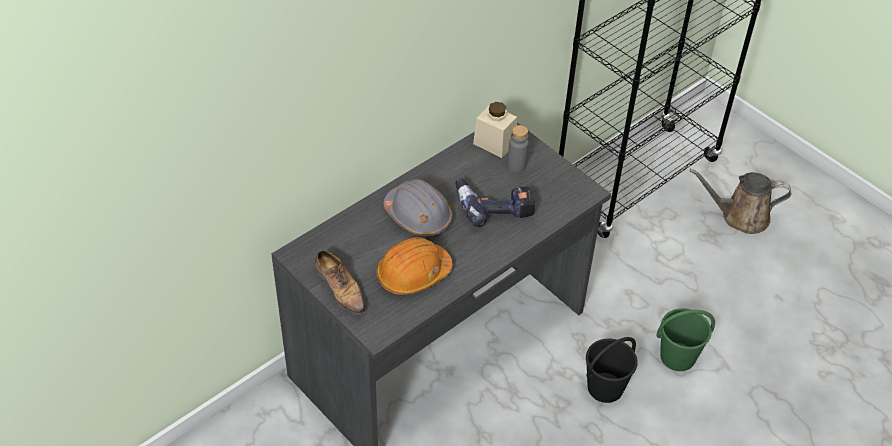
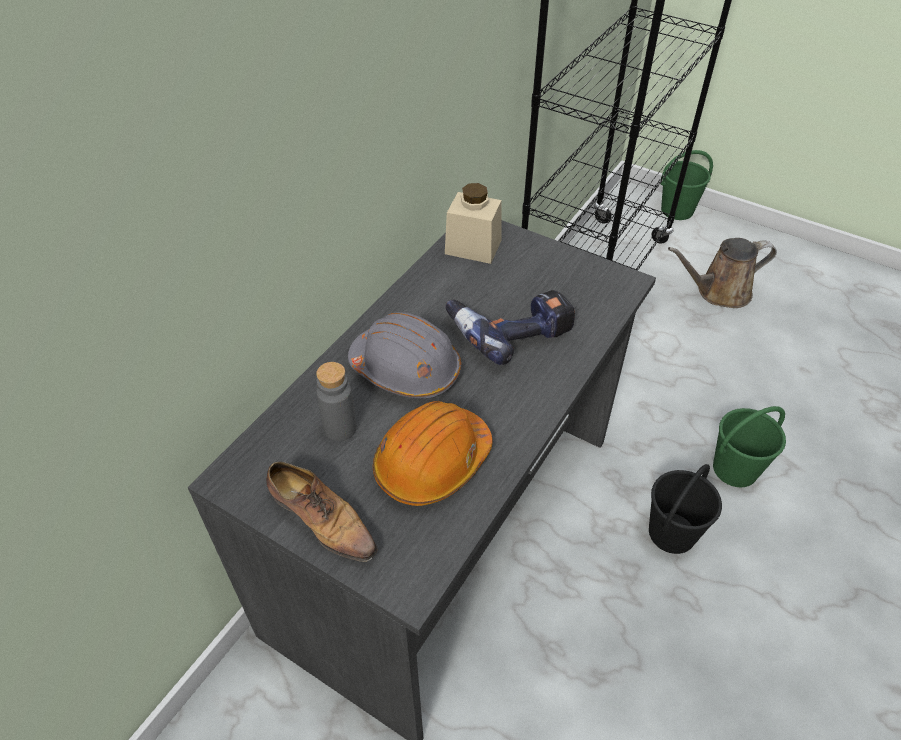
camera: 15 degrees left, 0 degrees up
grey bottle [507,125,529,173] -> grey bottle moved to [316,362,357,441]
none -> green bucket [661,150,713,220]

